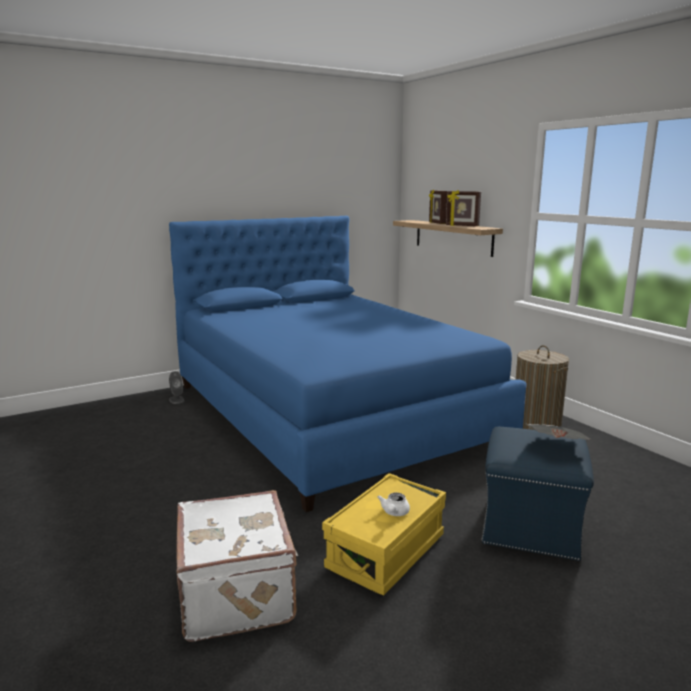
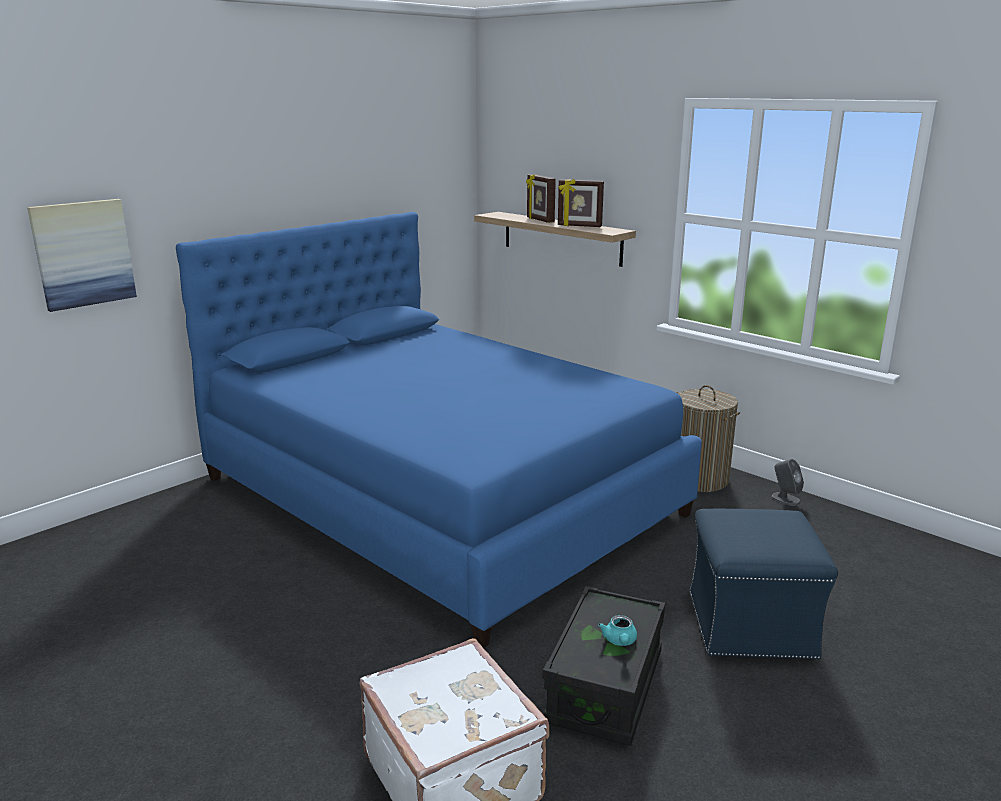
camera: 15 degrees left, 5 degrees up
grey speaker [169,371,184,404] -> grey speaker moved to [771,459,804,506]
yellow storage box [322,473,446,596] -> black storage box [543,586,665,746]
white teapot [377,492,410,516] -> turquoise teapot [598,615,637,646]
newspaper [527,424,591,440] -> none
none -> picture [27,199,137,312]

